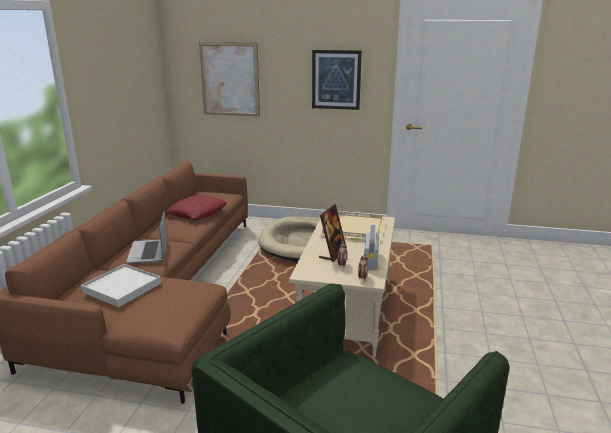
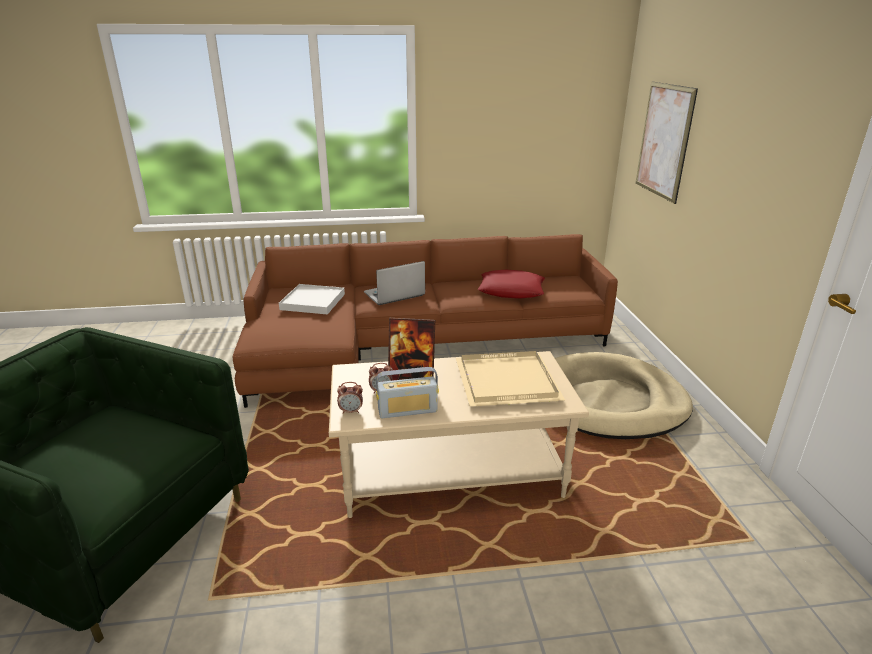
camera: 70 degrees right, 5 degrees up
picture [312,50,362,110] -> none

